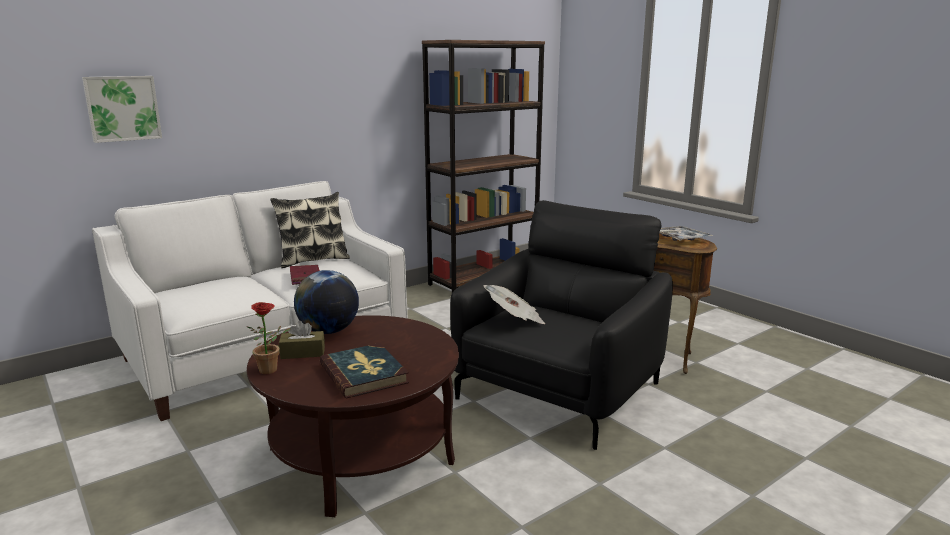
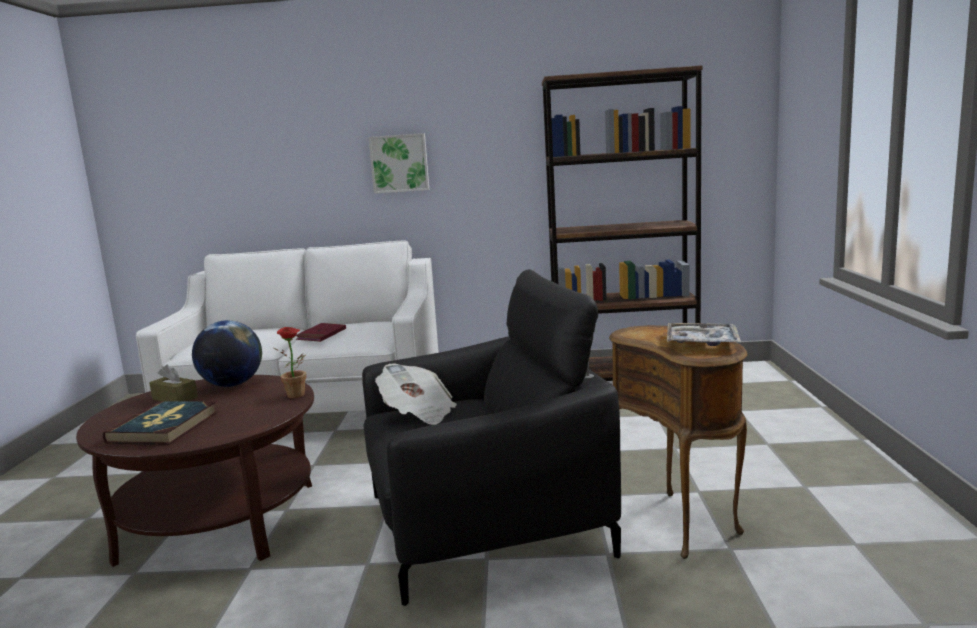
camera: 40 degrees right, 5 degrees down
picture [82,76,162,143] -> picture moved to [368,133,429,194]
potted plant [247,302,291,374] -> potted plant moved to [274,327,306,398]
pillow [270,192,350,268] -> none

